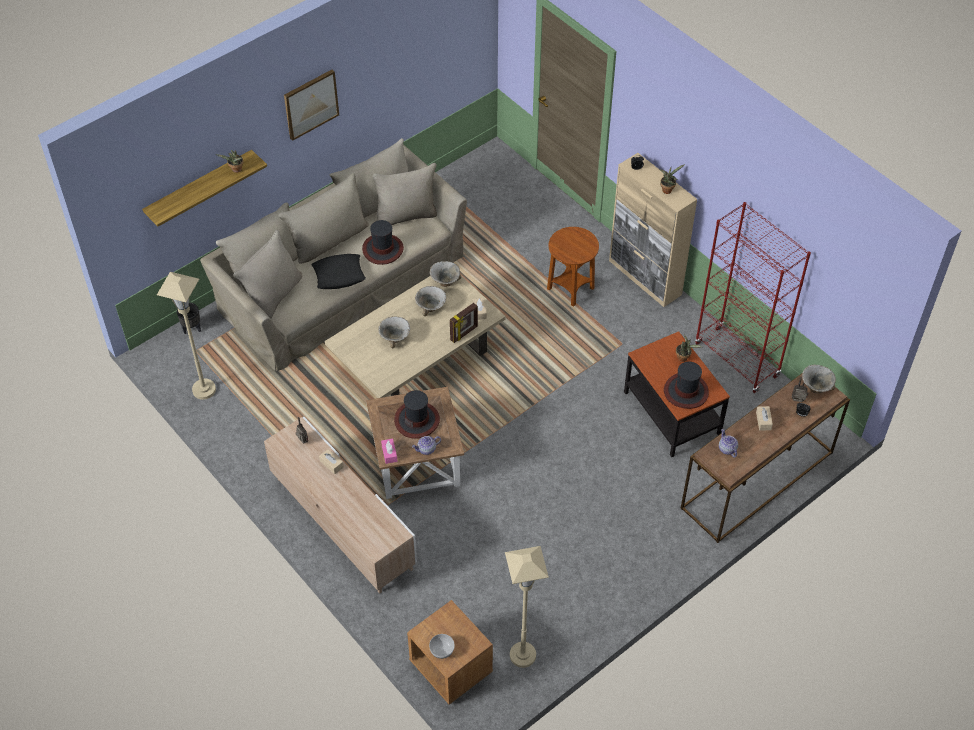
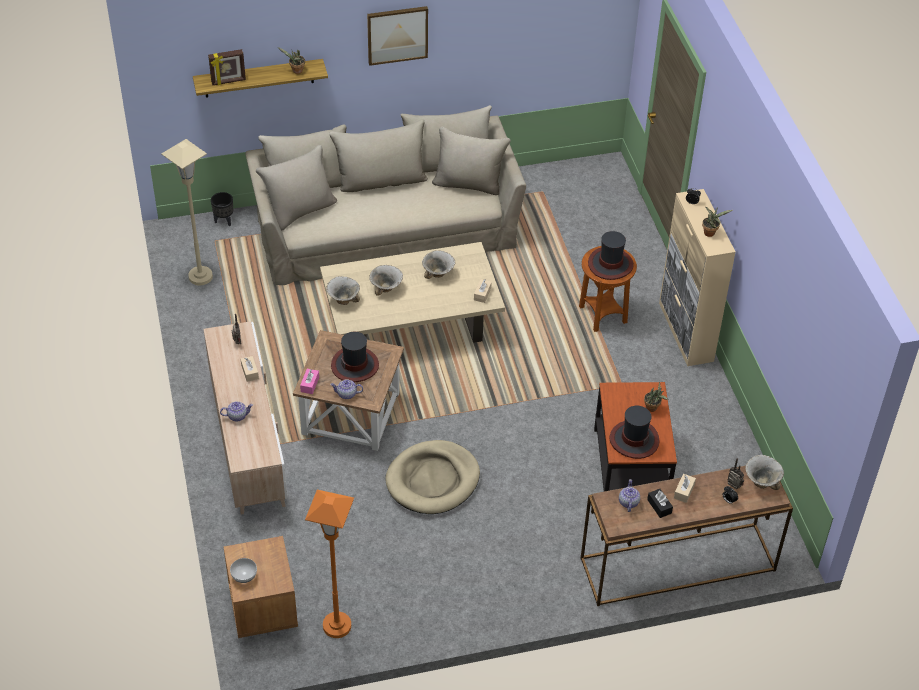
camera: 25 degrees right, 5 degrees down
black pillow [312,254,366,289] -> none
hat [362,220,404,265] -> hat moved to [588,231,634,280]
bowl [430,261,461,287] -> bowl moved to [326,276,360,305]
picture frame [450,303,478,343] -> picture frame moved to [208,49,246,85]
beige floor lamp [505,546,549,668] -> orange floor lamp [305,490,354,638]
red bookcase [695,202,811,393] -> none
none -> teapot [220,401,253,421]
none -> beige dog bed [385,440,480,514]
none -> black tissue box [647,489,673,518]

